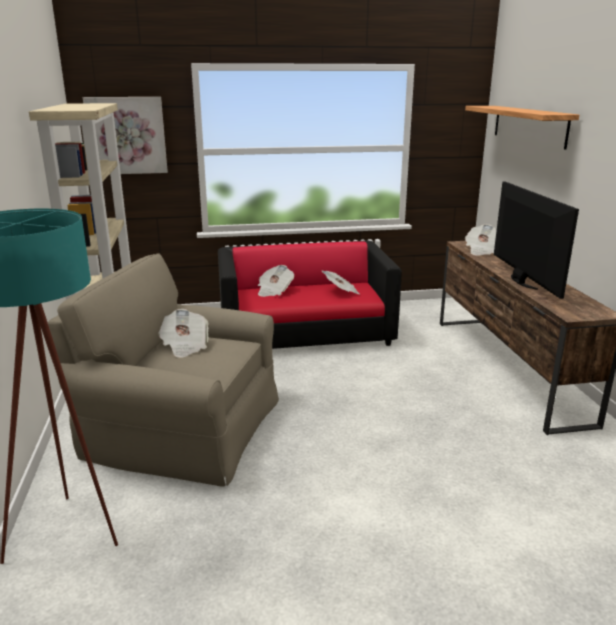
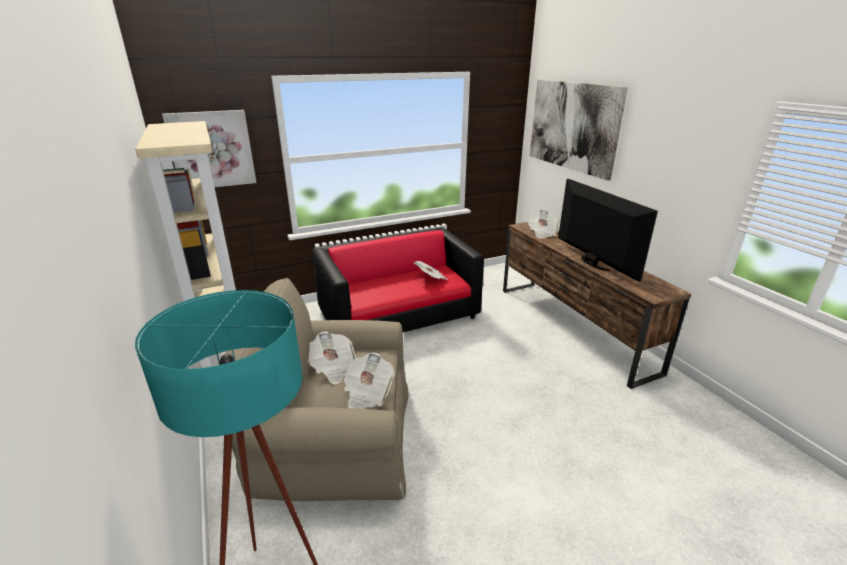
camera: 15 degrees left, 5 degrees up
newspaper [258,265,294,297] -> newspaper moved to [343,352,395,409]
shelf [465,106,579,149] -> picture [530,79,628,181]

